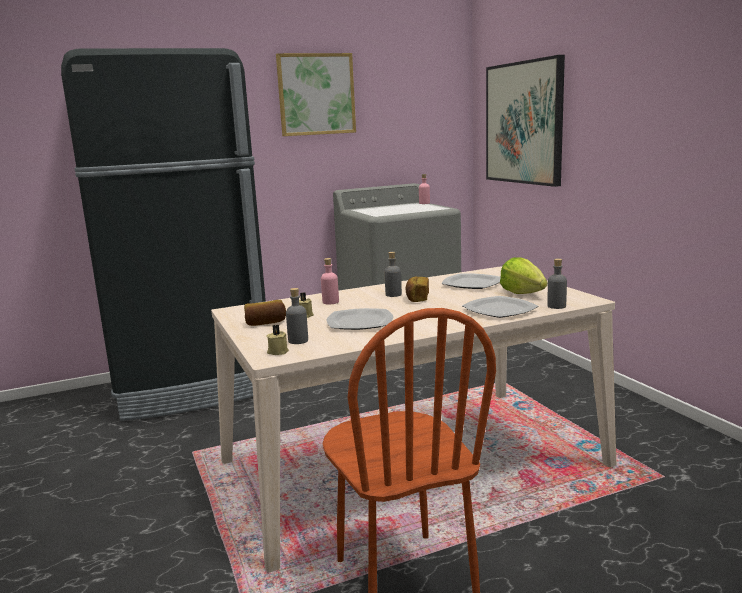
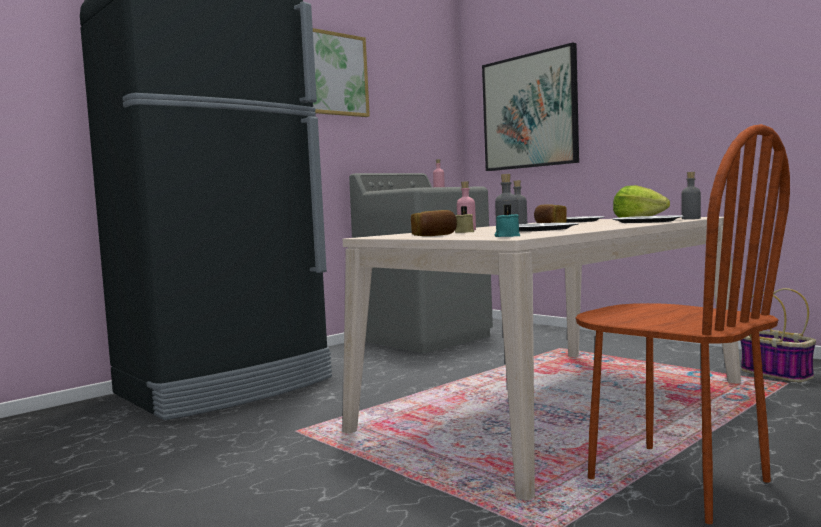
camera: 20 degrees left, 10 degrees down
beige candle [267,325,289,355] -> turquoise candle [494,205,520,237]
none -> basket [740,288,816,382]

